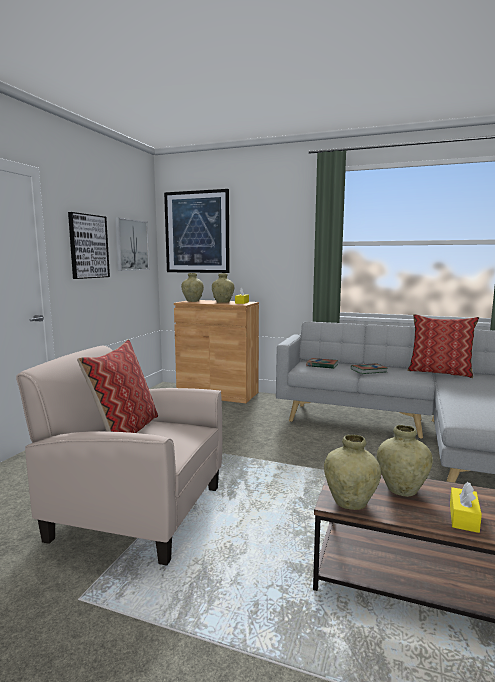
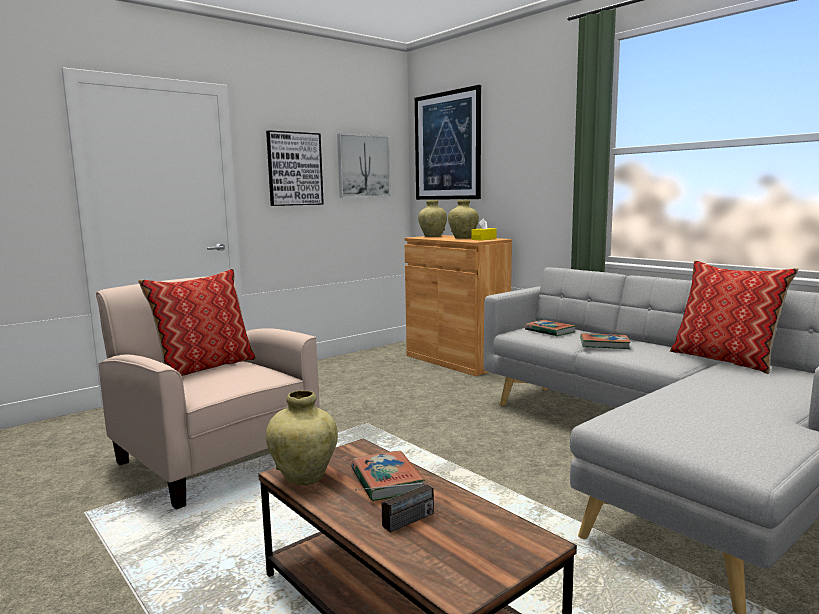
camera: 30 degrees right, 0 degrees up
beige vase [377,425,433,497] -> book [351,451,425,501]
yellow tissue box [450,482,482,533] -> radio [355,483,434,533]

